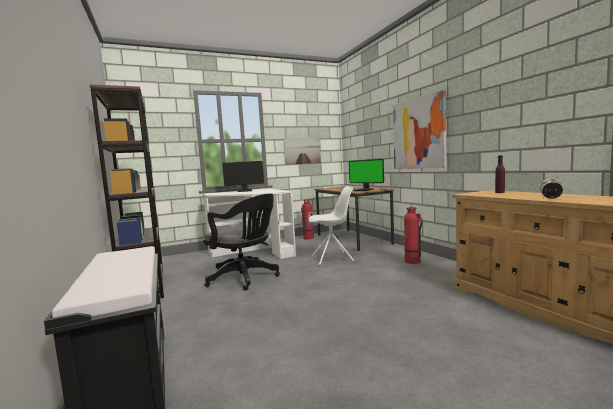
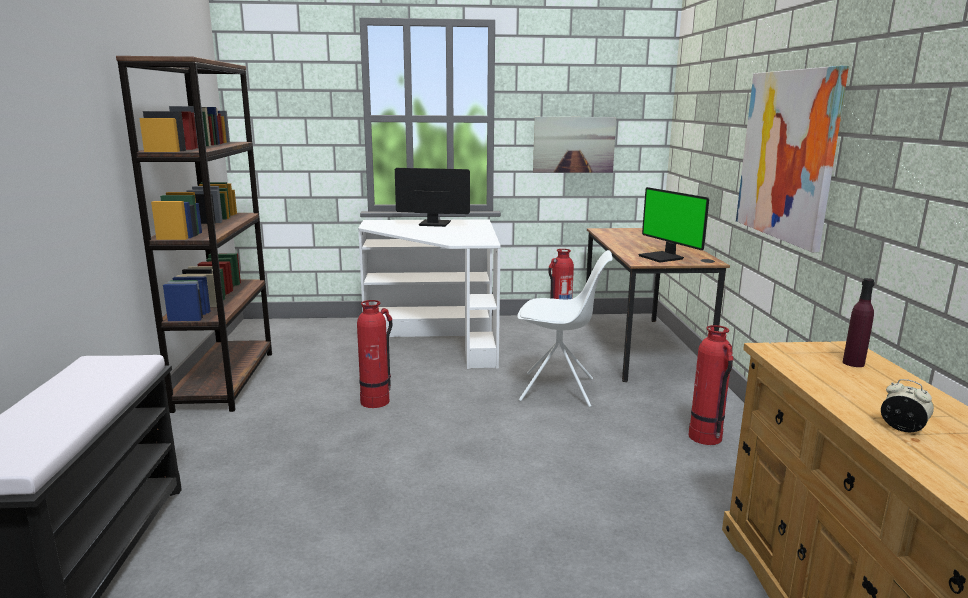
camera: 20 degrees right, 10 degrees up
black office chair [203,194,280,291] -> fire extinguisher [357,300,392,408]

